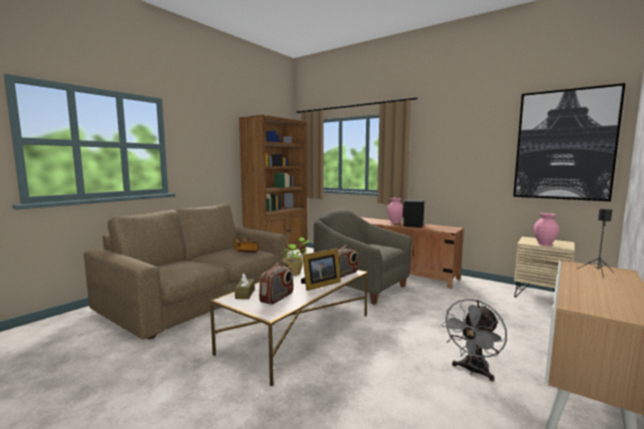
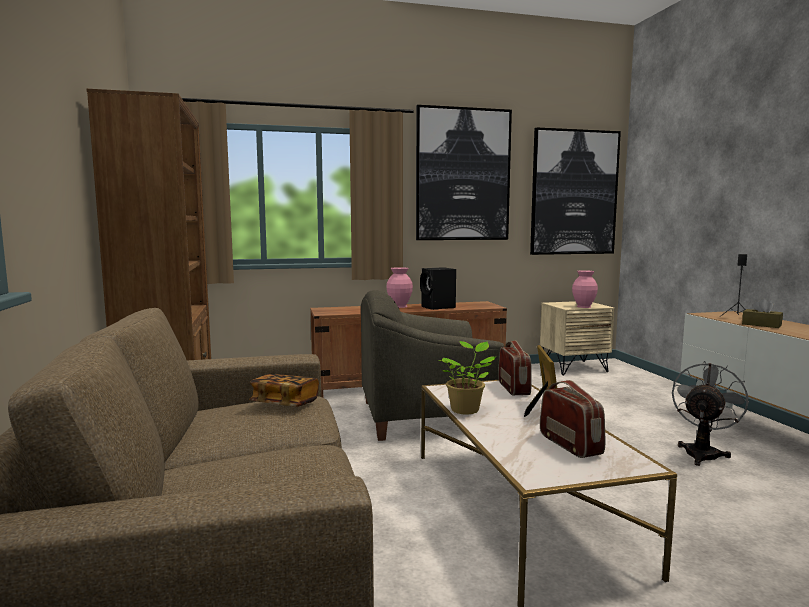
camera: 50 degrees left, 0 degrees up
brown tissue box [235,273,255,299] -> brown tissue box moved to [742,299,783,328]
grey fan [441,299,507,381] -> grey fan turned 135 degrees counterclockwise [672,361,749,466]
none -> picture [416,105,512,240]

